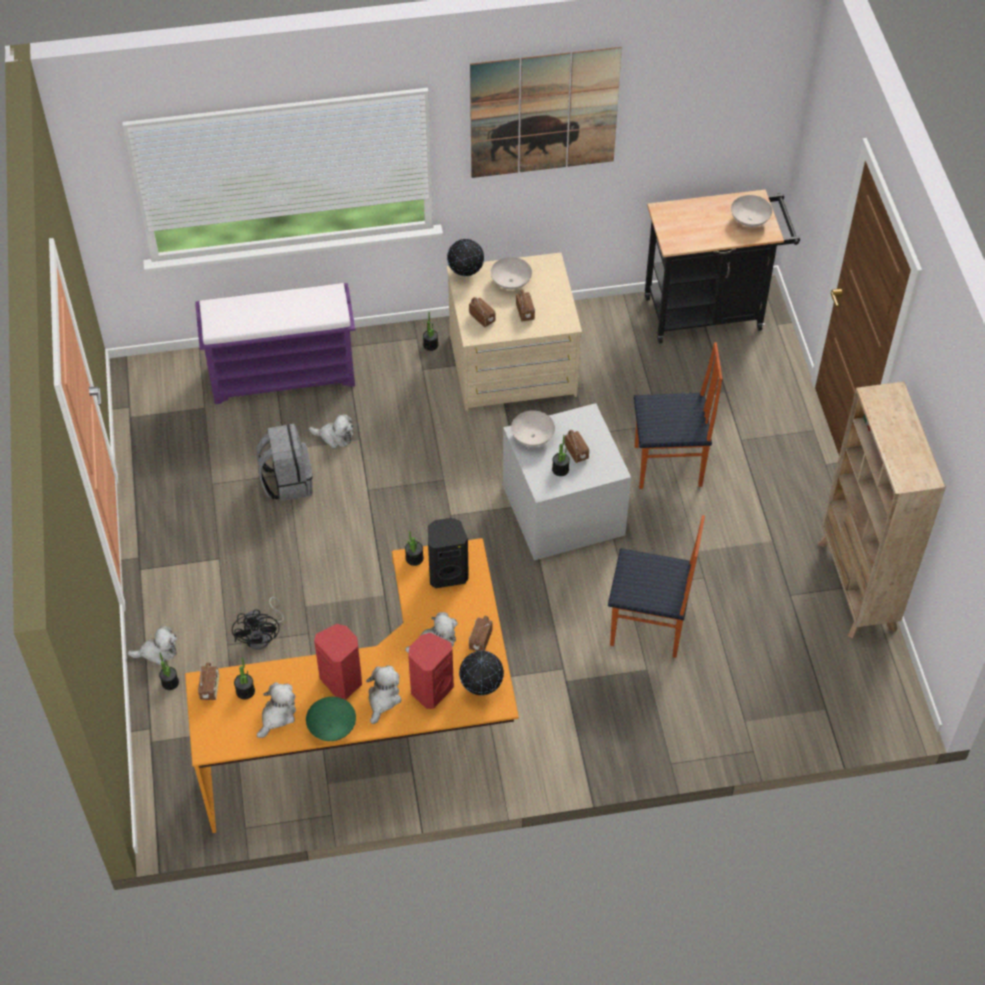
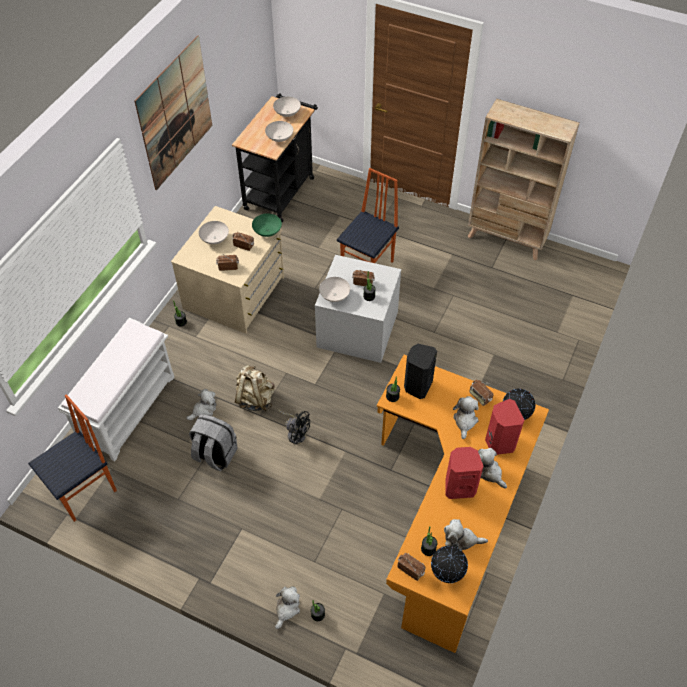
camera: 55 degrees left, 0 degrees up
purple bench [195,283,356,404] -> white bench [58,318,175,462]
black fan [232,597,284,650] -> black fan moved to [278,410,310,445]
plush toy [257,682,296,738] -> plush toy turned 60 degrees counterclockwise [444,519,488,551]
green bowl [306,697,356,741] -> green bowl moved to [252,213,282,237]
globe [447,239,484,276] -> globe moved to [431,546,468,583]
chair [608,515,705,658] -> chair moved to [28,394,117,522]
none -> beige backpack [235,365,274,412]
none -> white bowl [265,121,293,142]

